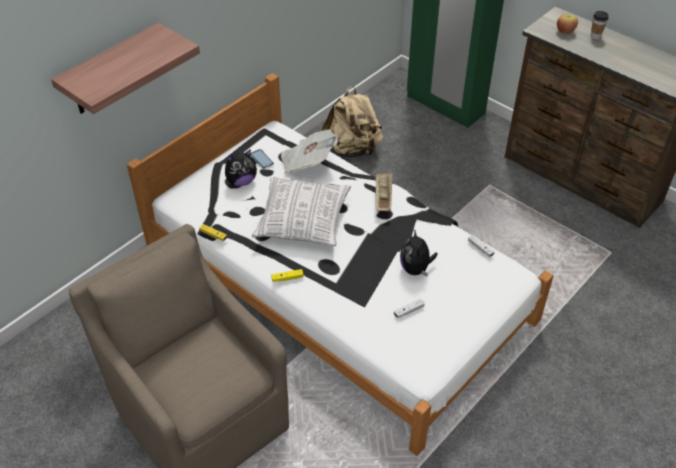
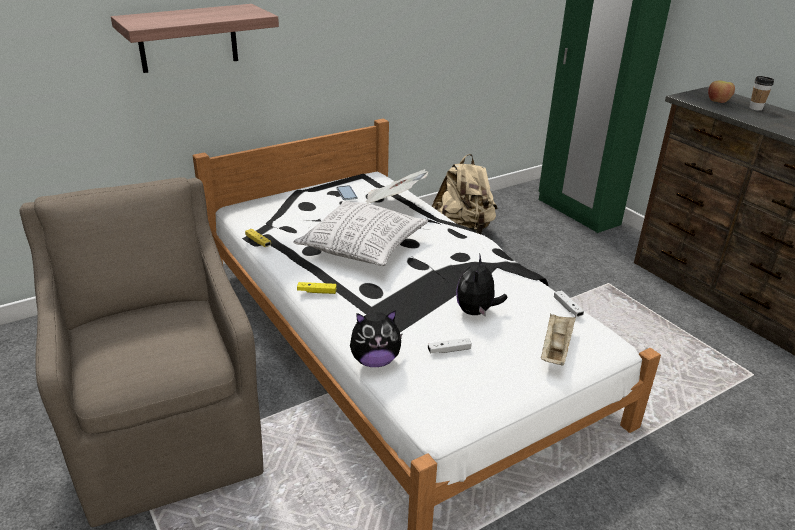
camera: 15 degrees right, 15 degrees down
plush toy [225,149,257,186] -> plush toy moved to [350,310,403,367]
beige tray [375,173,393,211] -> beige tray moved to [541,313,576,366]

